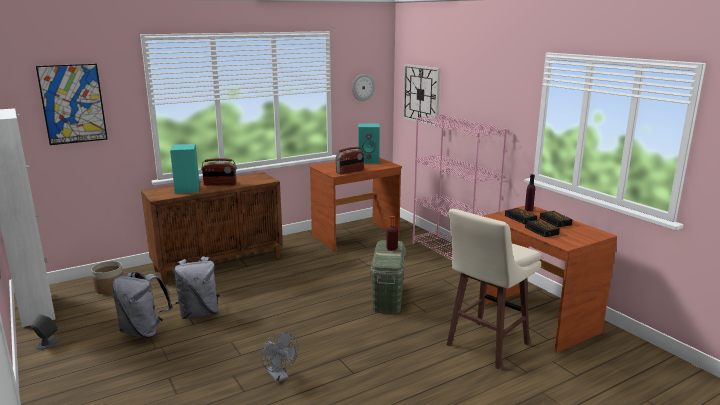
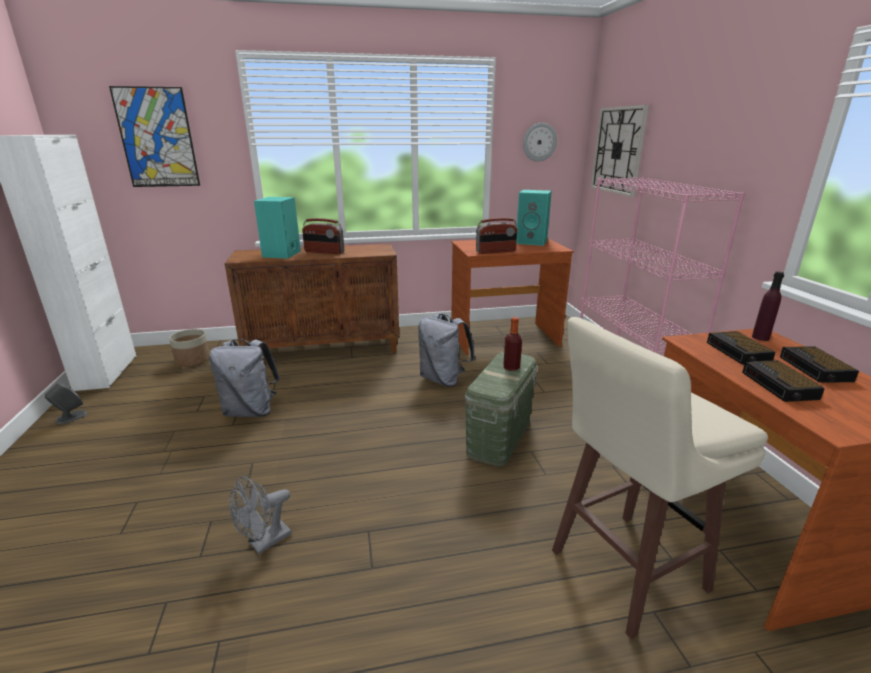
camera: 20 degrees right, 5 degrees up
grey backpack [112,271,173,338] -> grey backpack moved to [418,314,475,387]
grey fan [261,332,298,383] -> grey fan turned 60 degrees clockwise [229,476,292,554]

